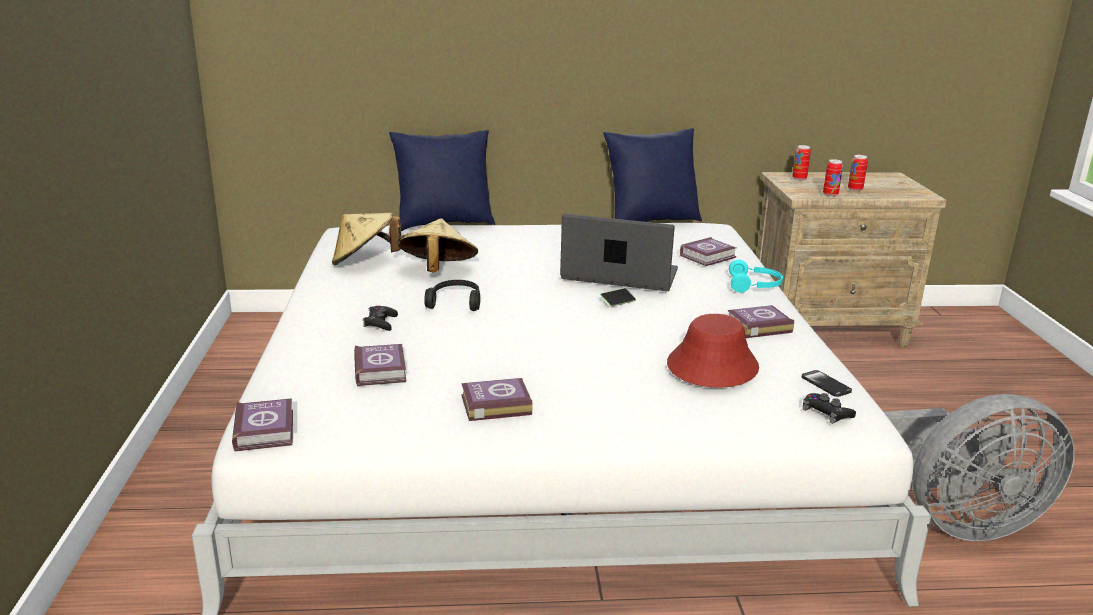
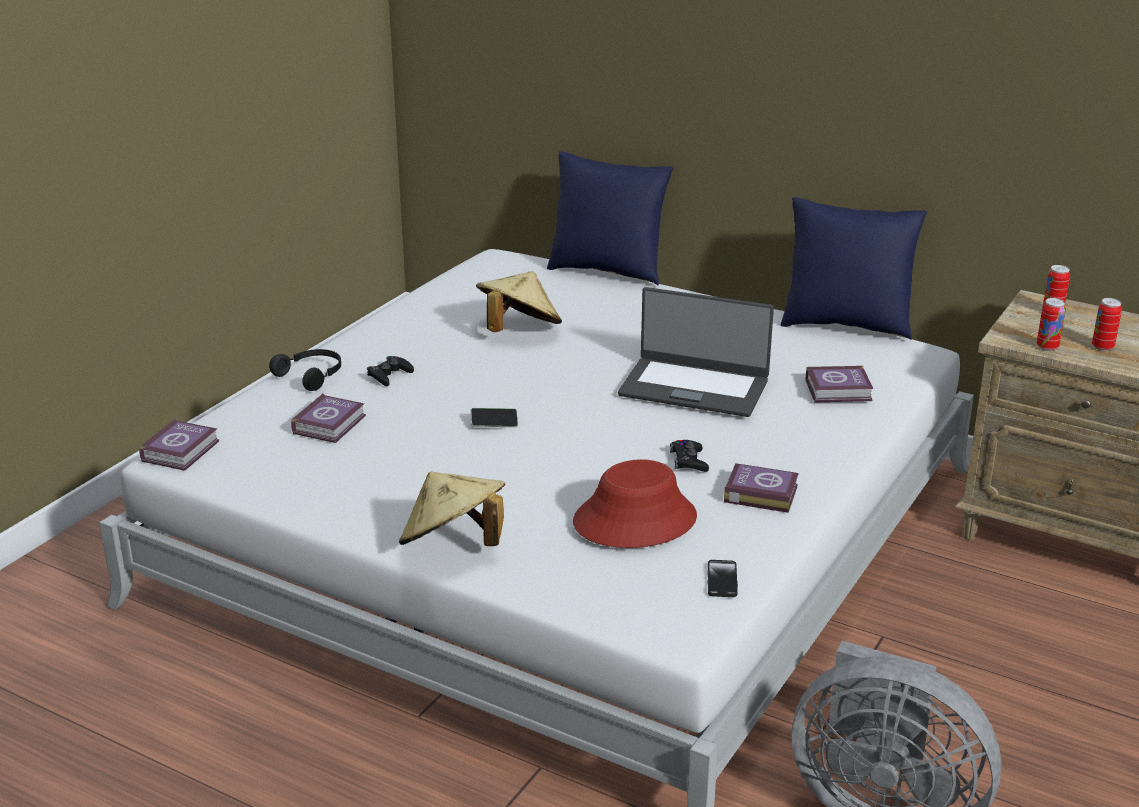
camera: 35 degrees right, 5 degrees up
beige hat [332,213,401,265] -> beige hat moved to [399,471,505,546]
black headphones [424,280,480,311] -> black headphones moved to [269,349,341,391]
book [461,378,532,421] -> none
laptop [560,214,678,291] -> laptop turned 150 degrees clockwise [618,287,774,417]
phone [600,288,636,307] -> phone moved to [471,408,518,427]
turquoise headphones [729,260,783,293] -> none
black game controller [803,393,856,424] -> black game controller moved to [670,440,709,472]

